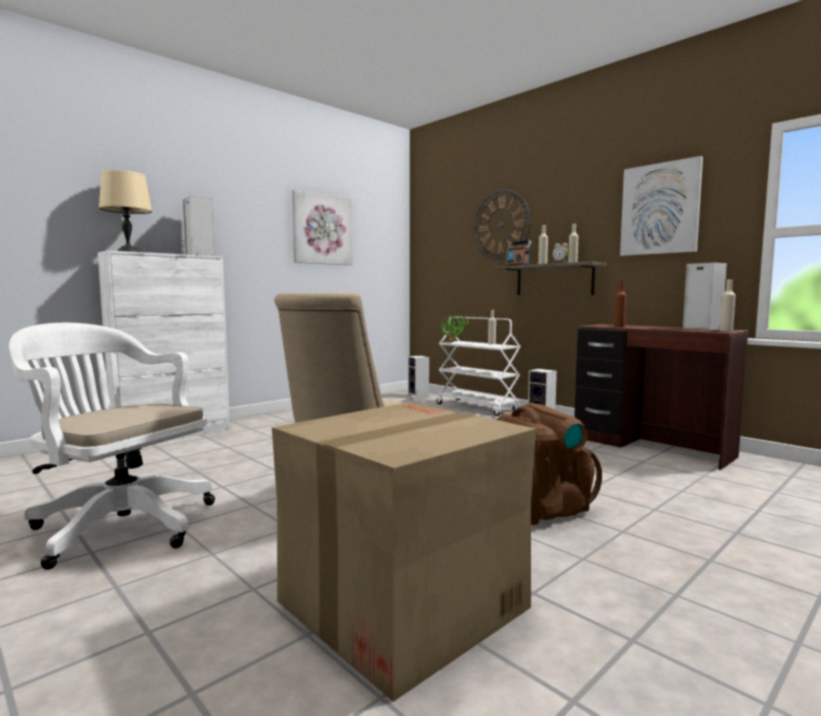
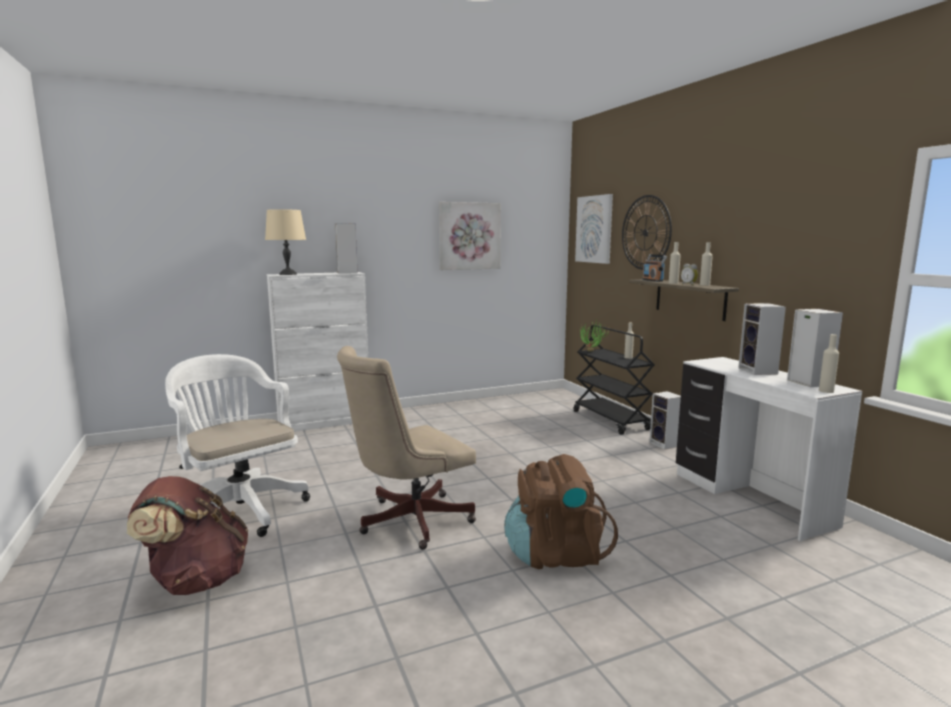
camera: 20 degrees right, 5 degrees up
cardboard box [272,402,536,702] -> none
speaker [408,356,429,399] -> speaker moved to [738,303,786,375]
white cart [436,317,521,416] -> black cart [573,325,655,435]
brown desk [574,324,748,470] -> white desk [676,357,862,541]
brown bottle [614,281,627,327] -> none
picture [620,156,703,256] -> picture moved to [575,194,613,264]
none -> brown backpack [127,476,248,595]

